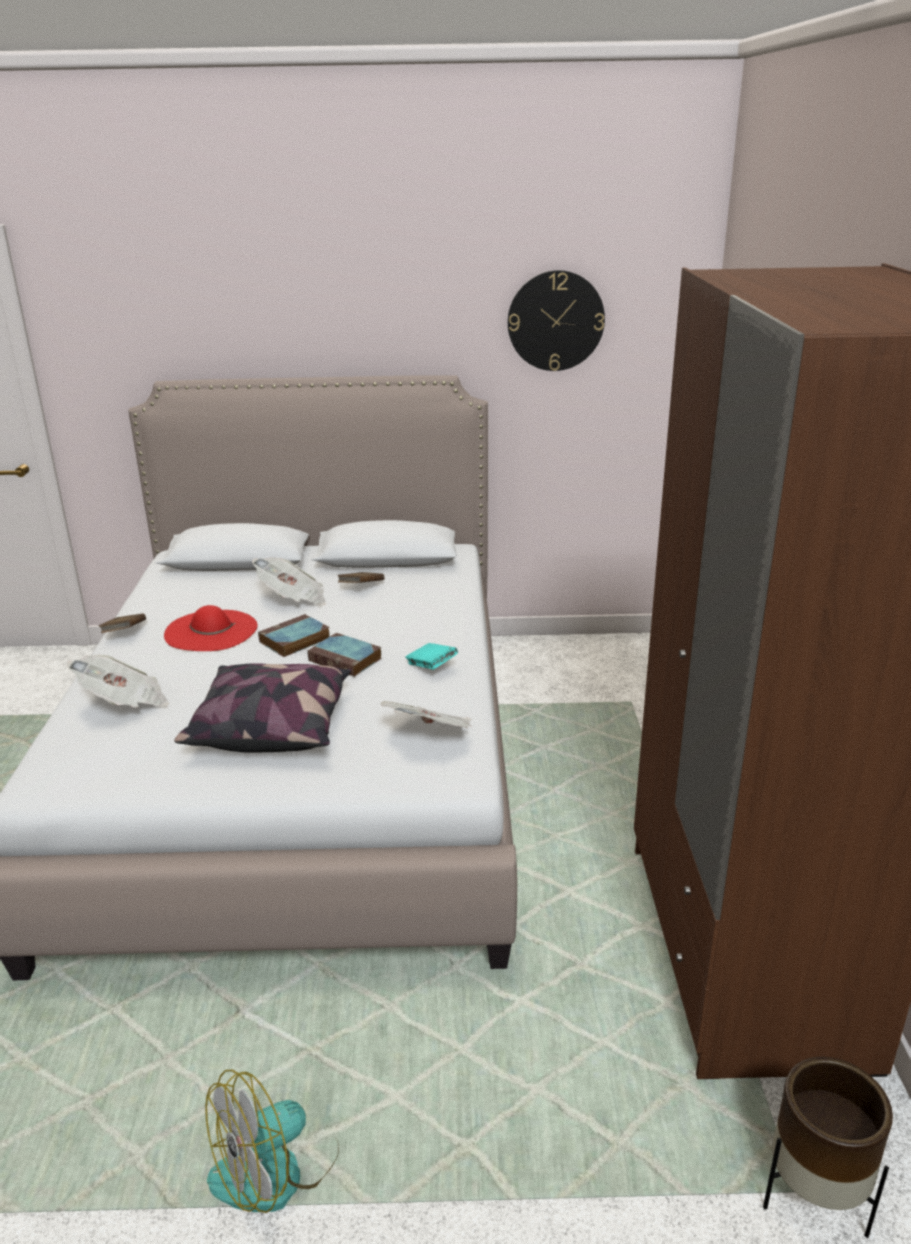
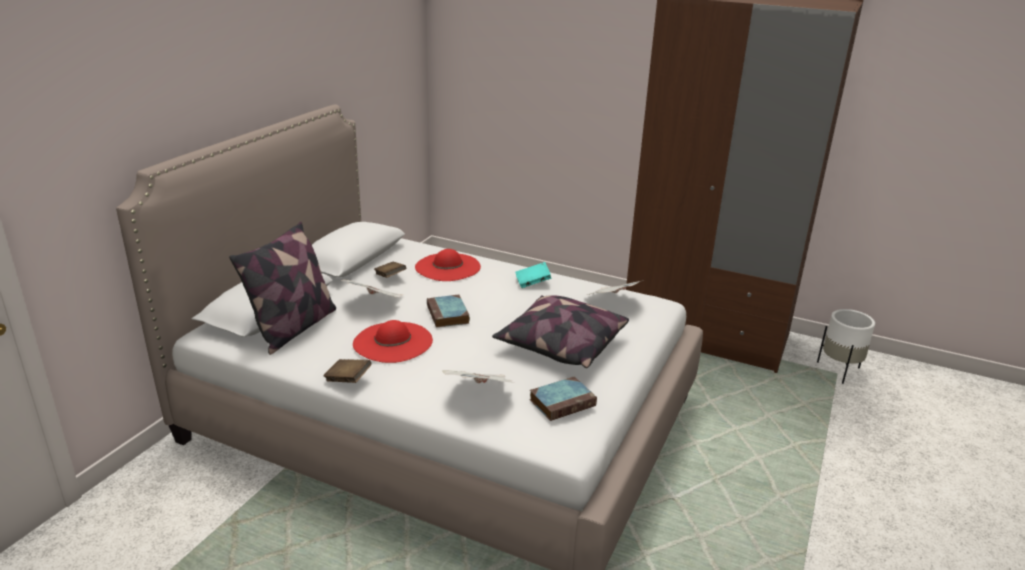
camera: 65 degrees left, 0 degrees up
fan [205,1070,339,1213] -> none
book [307,633,382,677] -> book moved to [529,377,597,421]
wall clock [508,270,605,371] -> none
brown planter [763,1057,893,1238] -> white planter [817,309,875,384]
none -> pillow [229,222,336,355]
none -> red hat [415,249,481,281]

